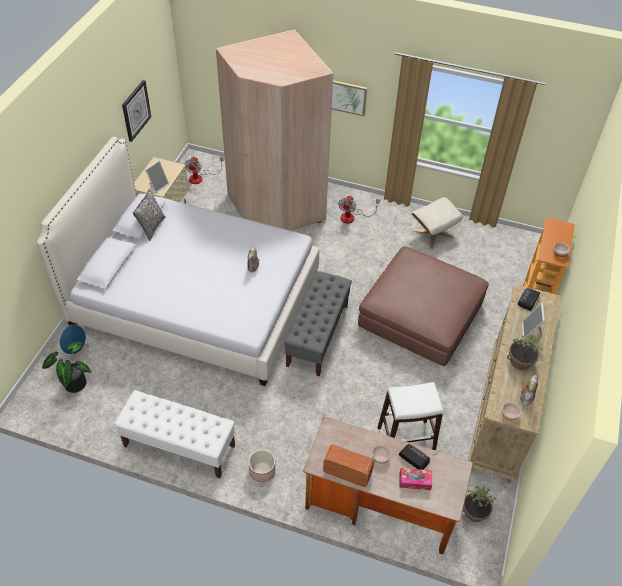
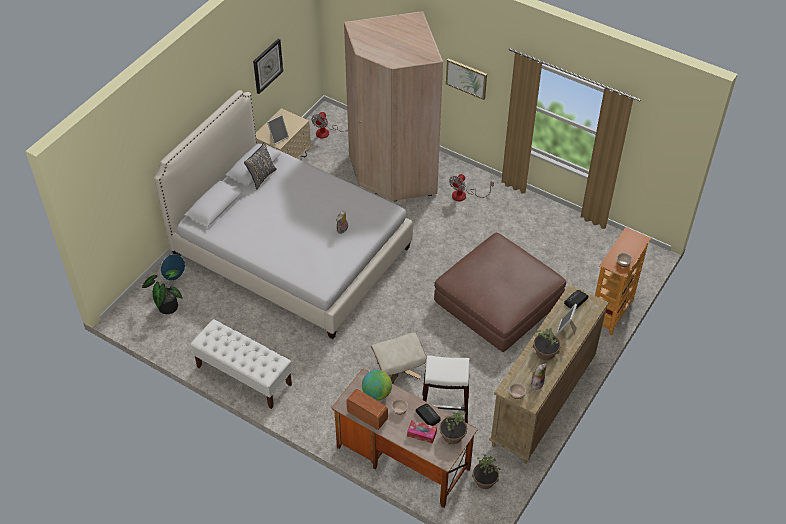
camera: 15 degrees right, 0 degrees up
planter [248,450,275,482] -> none
grey bench [284,271,352,376] -> none
beige ottoman [412,197,463,249] -> beige ottoman moved to [371,333,427,384]
none -> globe [362,370,392,400]
none -> potted plant [440,411,467,445]

